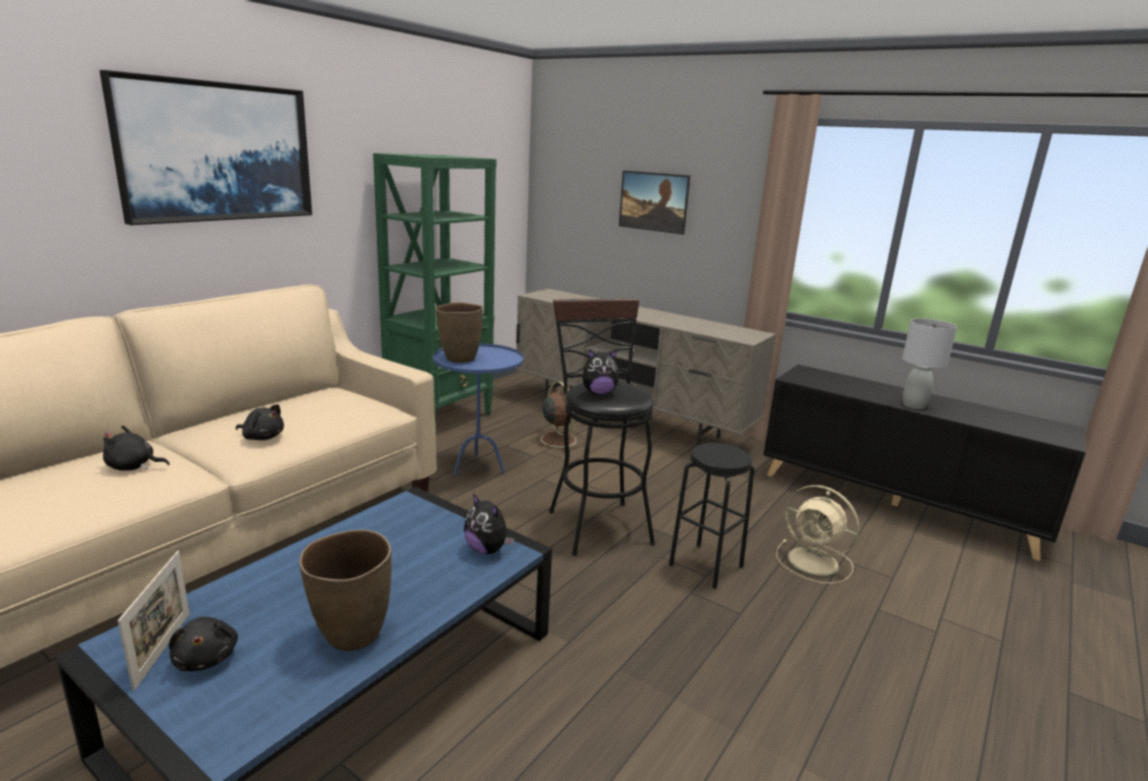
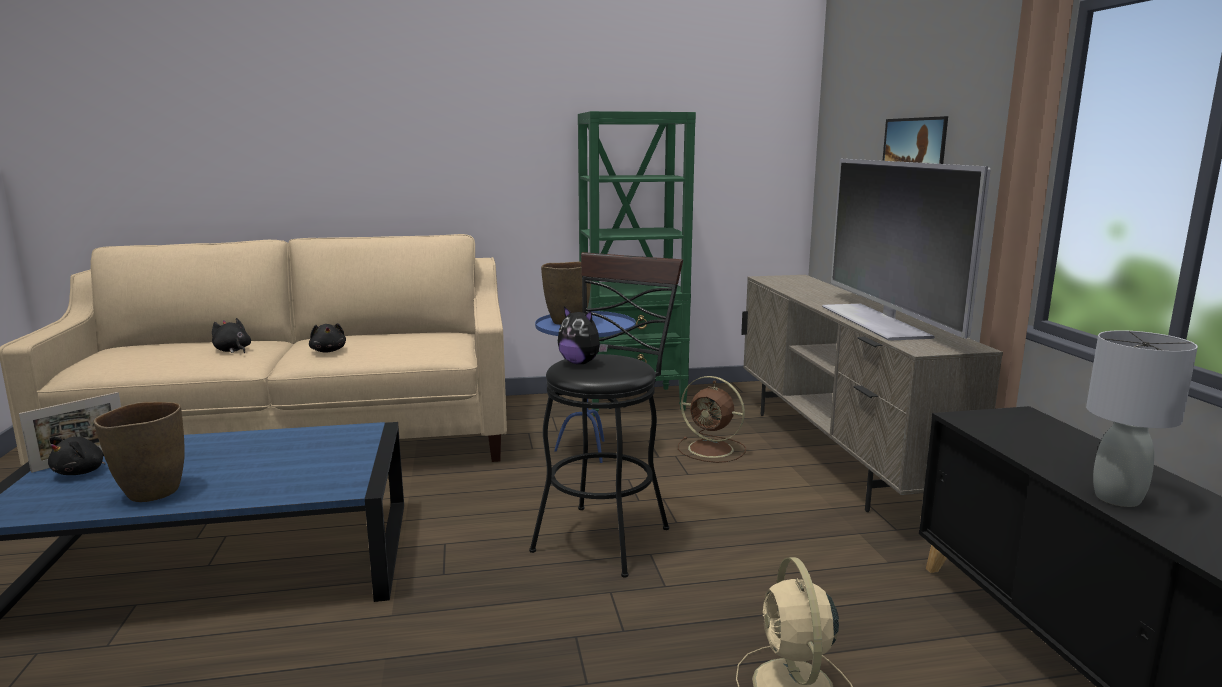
camera: 45 degrees right, 5 degrees down
picture [100,70,312,225] -> none
plush toy [464,494,514,554] -> none
brown fan [530,381,585,452] -> brown fan turned 105 degrees clockwise [678,376,746,463]
black stool [669,443,754,589] -> none
none -> television [822,159,991,341]

